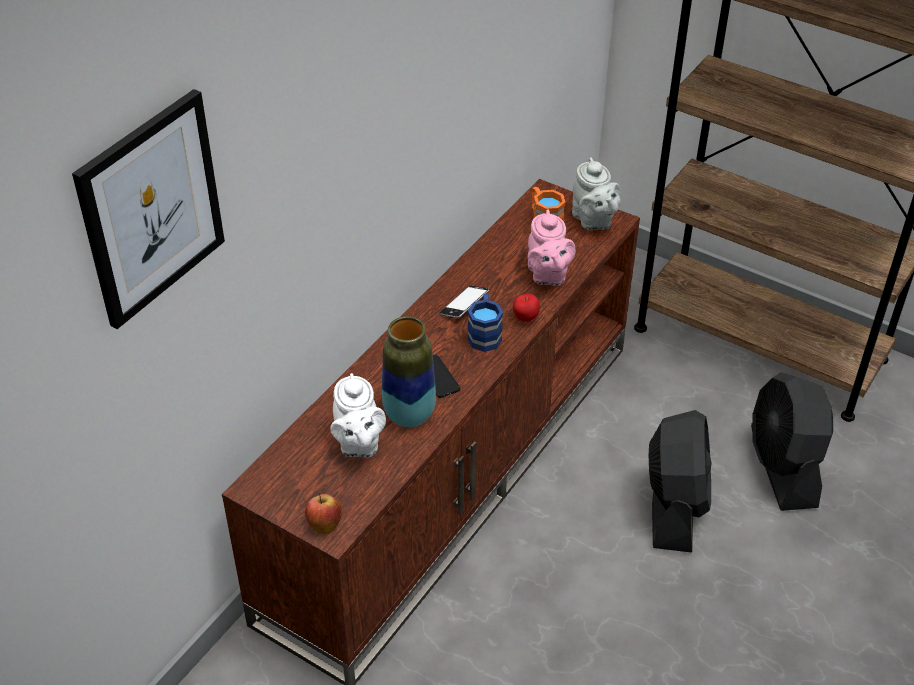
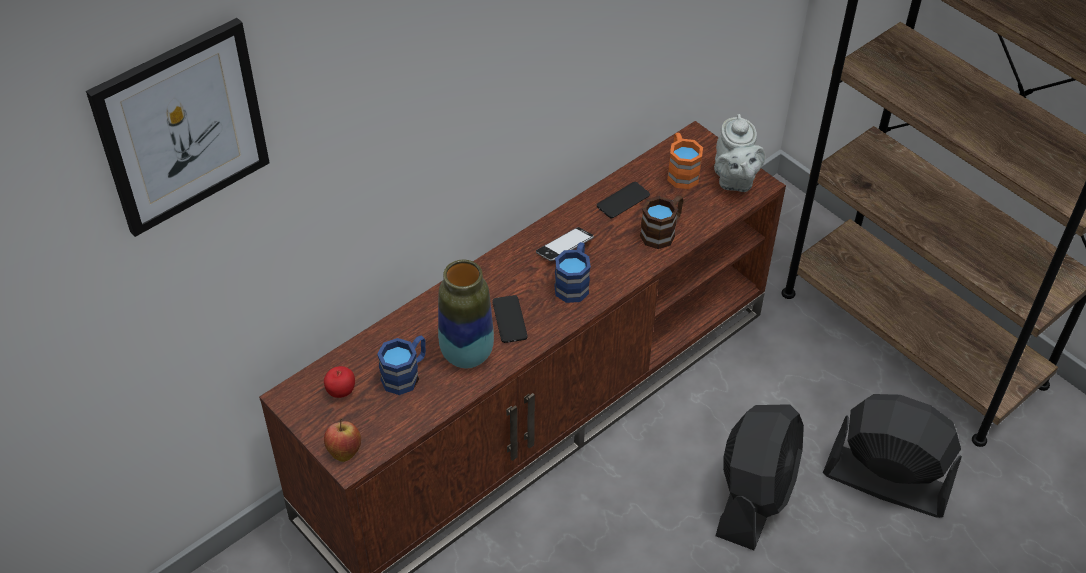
camera: 15 degrees right, 5 degrees up
white teapot [330,373,386,457] -> blue mug [377,336,426,395]
apple [513,294,540,322] -> apple moved to [324,366,355,398]
pink teapot [528,209,576,286] -> brown mug [640,196,683,249]
black fan [751,372,833,511] -> black fan turned 105 degrees clockwise [823,394,962,518]
none -> phone [597,182,650,219]

